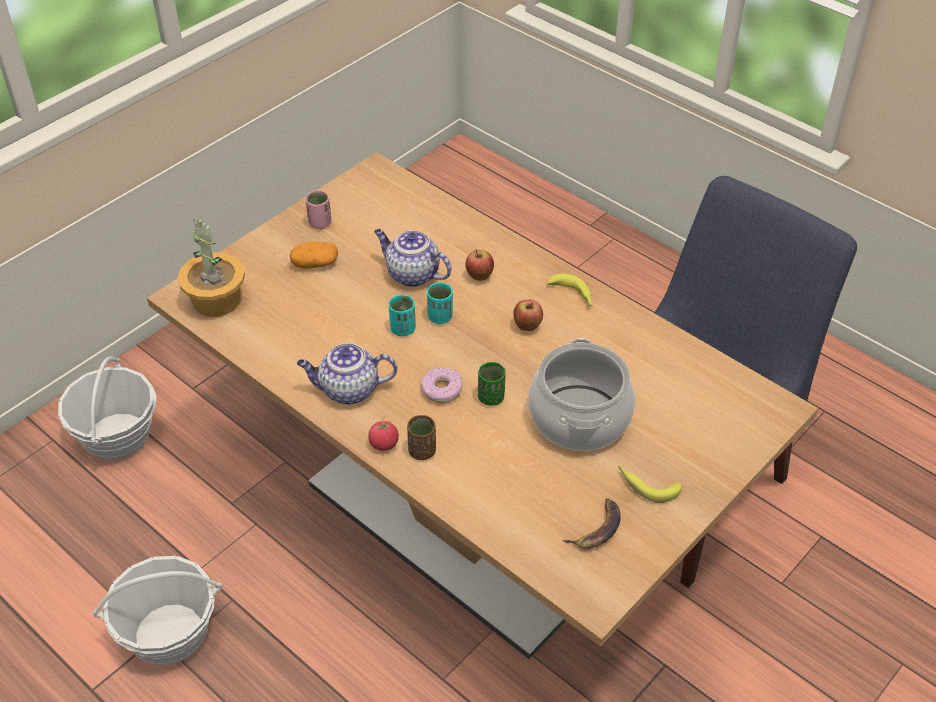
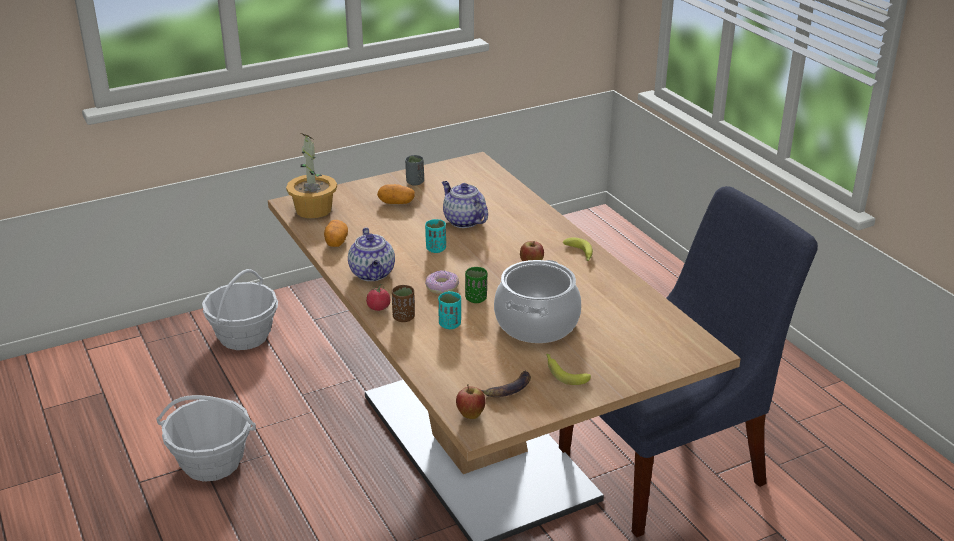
camera: 20 degrees right, 15 degrees down
teapot [297,343,397,405] -> teapot turned 120 degrees counterclockwise [348,227,395,281]
pink cup [305,190,332,229] -> grey cup [405,155,424,186]
turquoise cup [427,283,453,324] -> turquoise cup moved to [438,291,461,329]
apple [465,249,494,281] -> apple moved to [456,384,486,419]
none -> potato [324,220,348,247]

